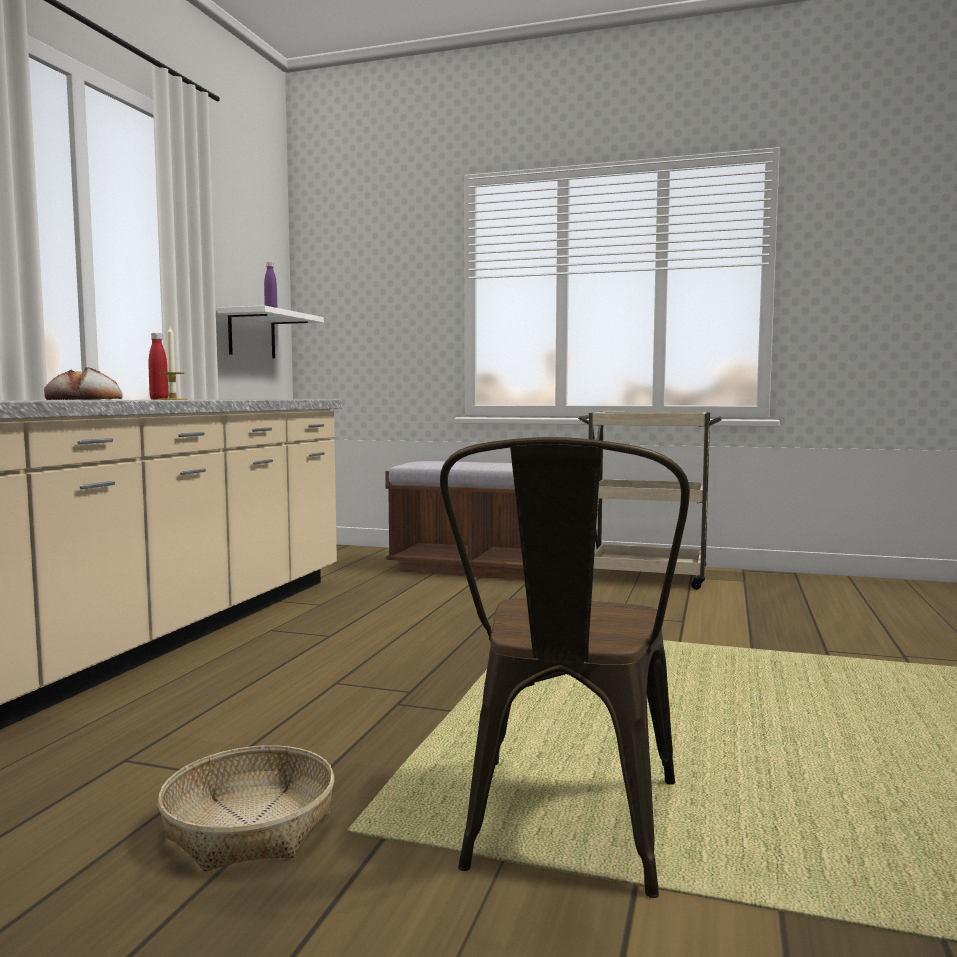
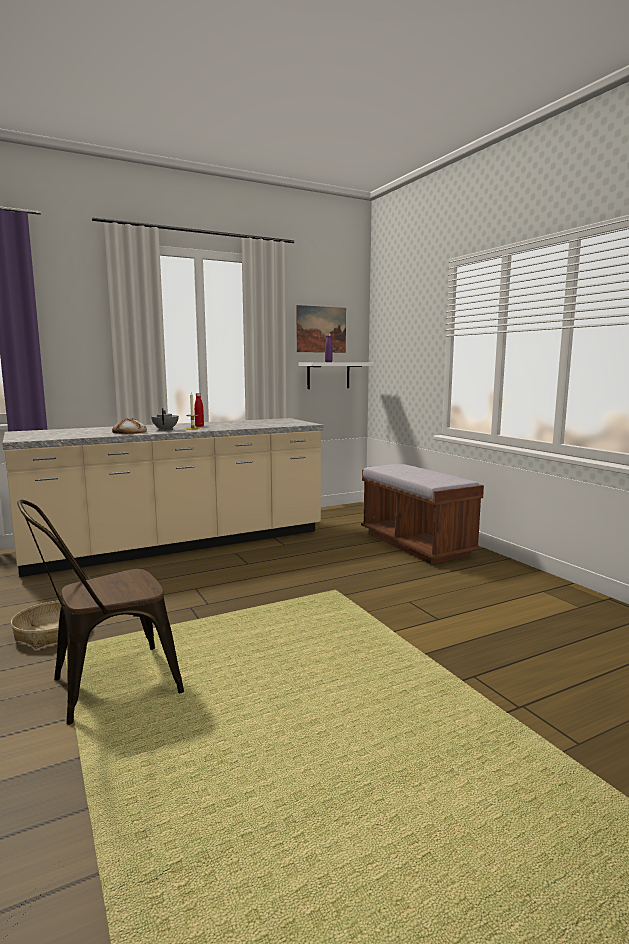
camera: 45 degrees right, 5 degrees up
beige cart [578,412,722,589] -> none
none -> grey teapot [151,408,179,431]
none -> picture [296,305,346,353]

